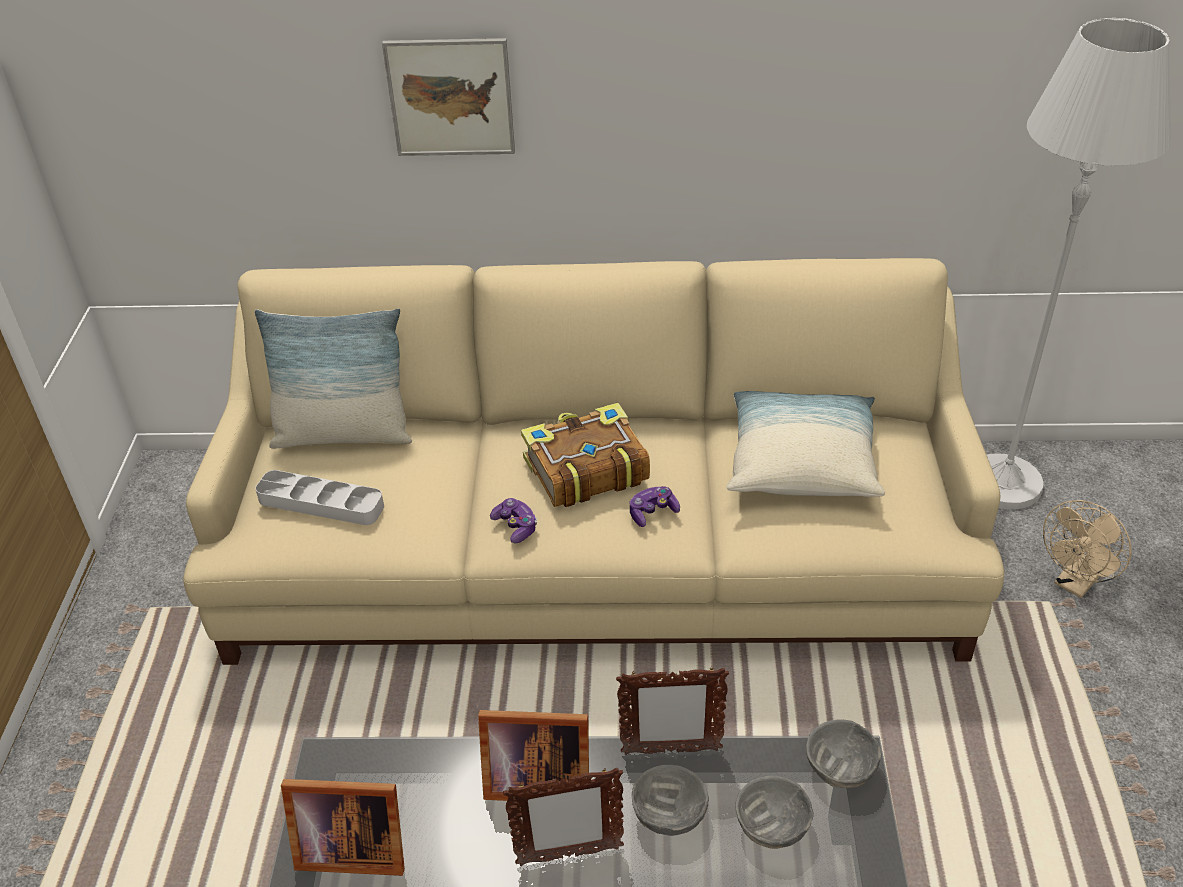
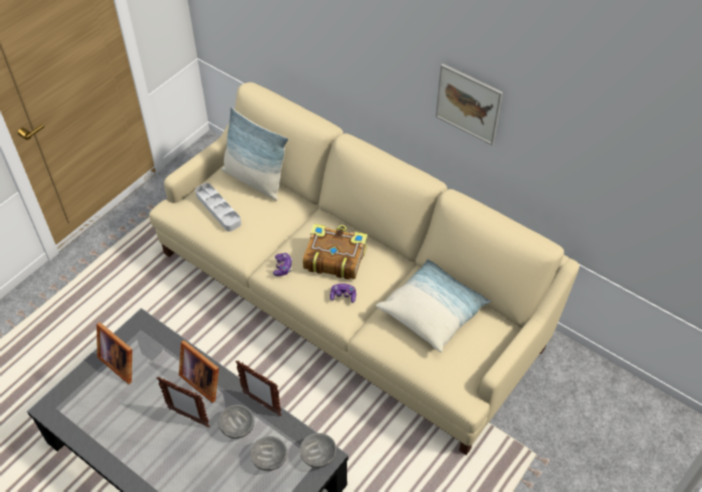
camera: 35 degrees right, 10 degrees up
picture [382,38,515,156] -> picture moved to [436,63,503,145]
white floor lamp [987,18,1171,509] -> none
beige fan [1043,500,1132,598] -> none

